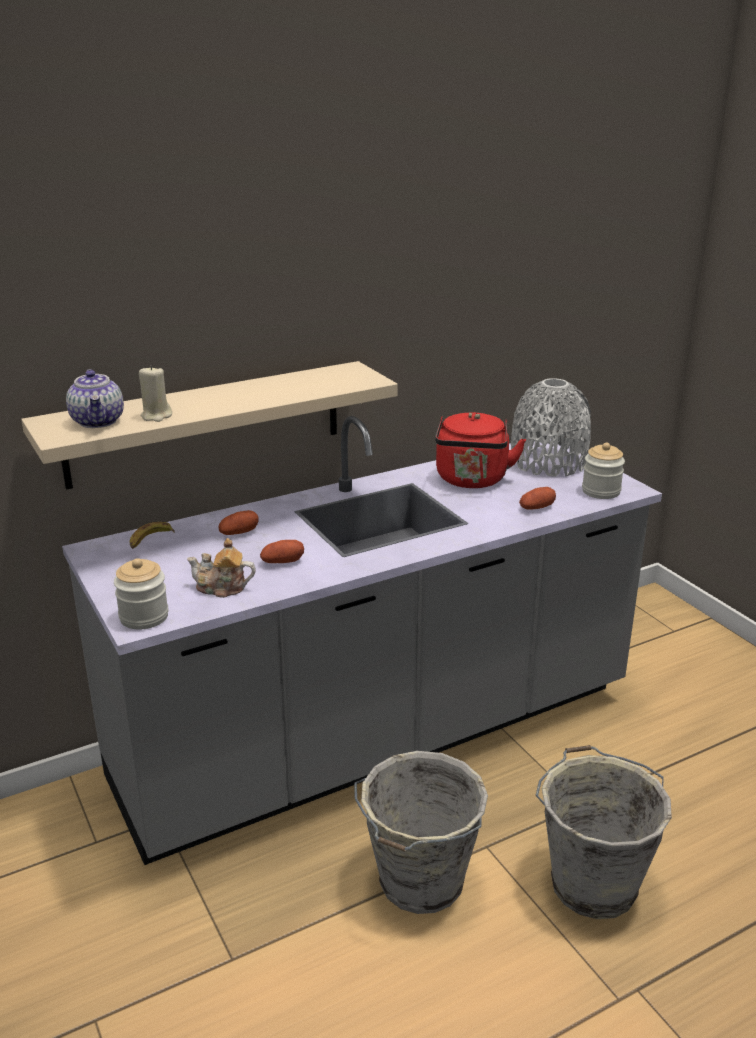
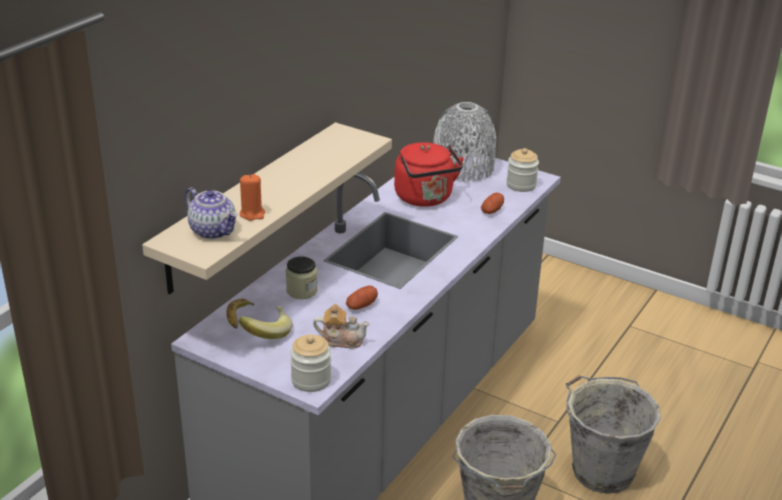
camera: 30 degrees left, 5 degrees up
beige candle [139,365,172,422] -> orange candle [240,174,265,221]
teapot [187,538,256,598] -> teapot turned 150 degrees counterclockwise [313,304,369,348]
potato [219,510,259,535] -> jar [286,256,317,299]
none -> banana [239,306,293,339]

